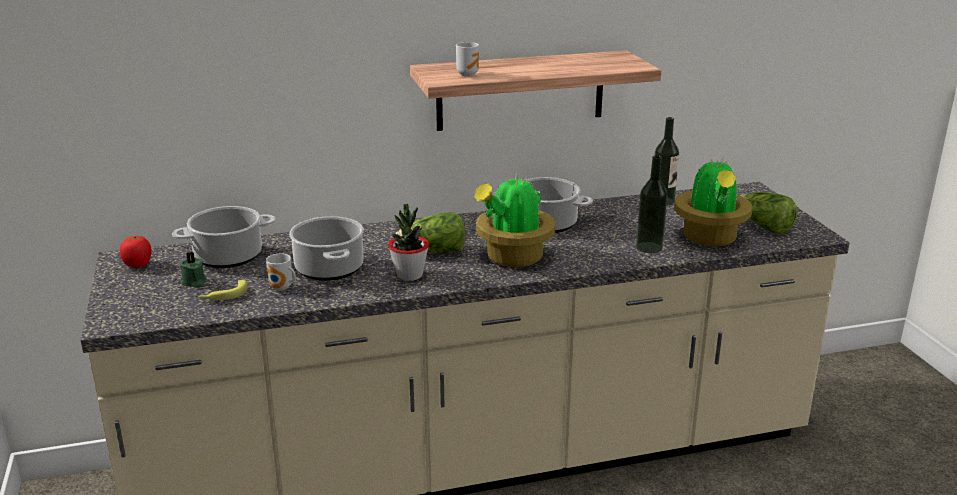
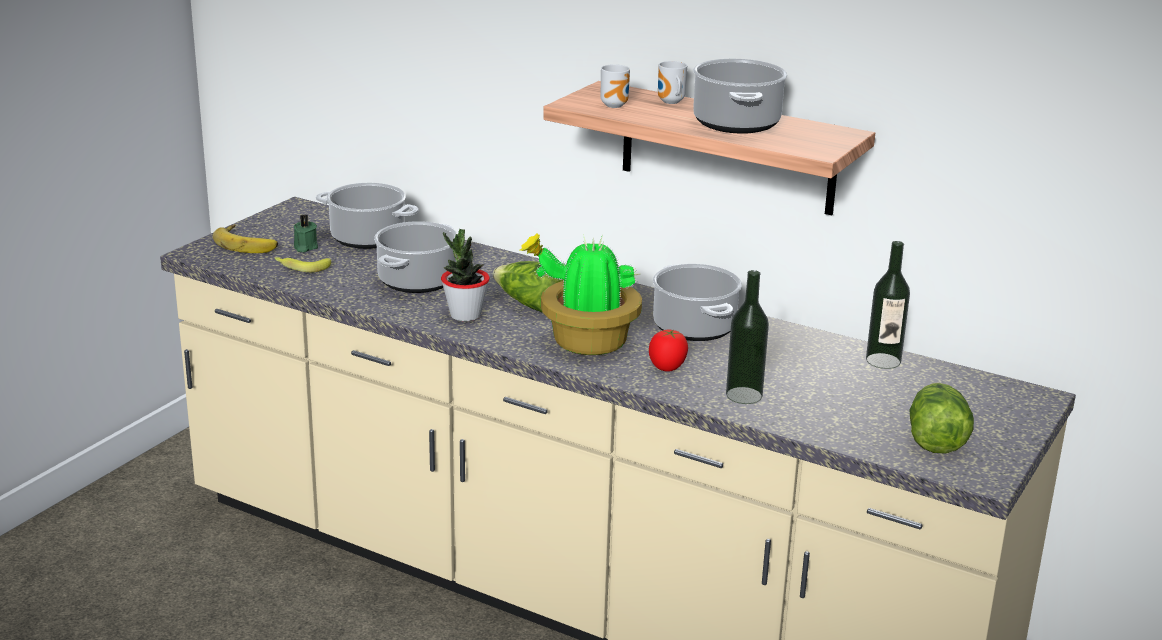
camera: 45 degrees right, 0 degrees up
tomato [120,236,152,268] -> tomato moved to [649,330,688,372]
mug [266,254,296,290] -> mug moved to [658,61,687,104]
potted plant [674,155,752,246] -> none
none -> banana [213,224,278,253]
none -> cooking pot [693,59,787,134]

